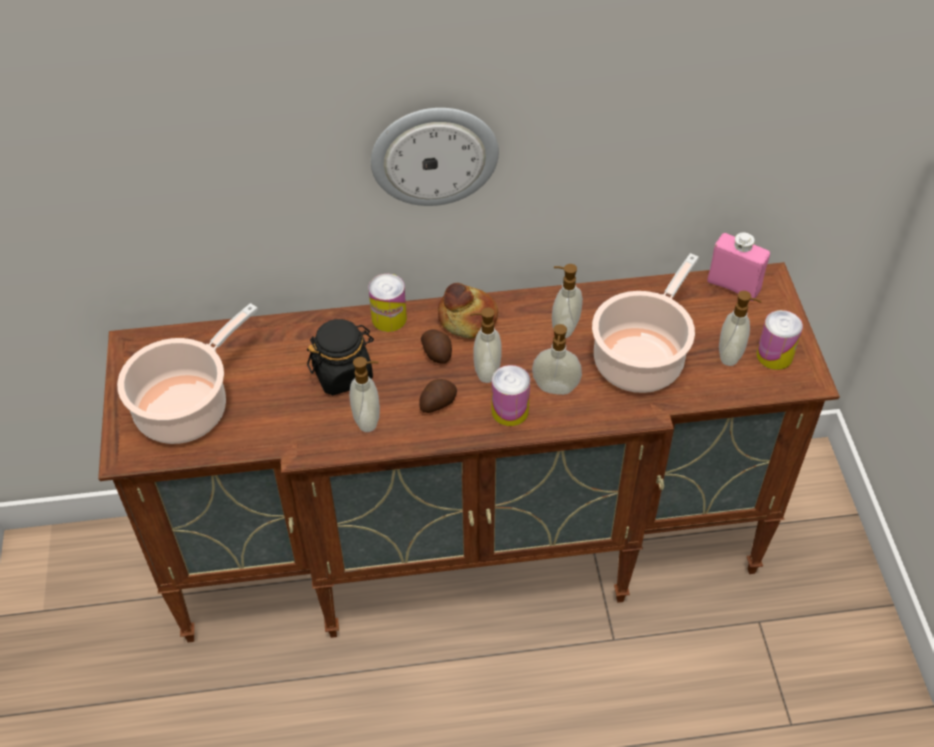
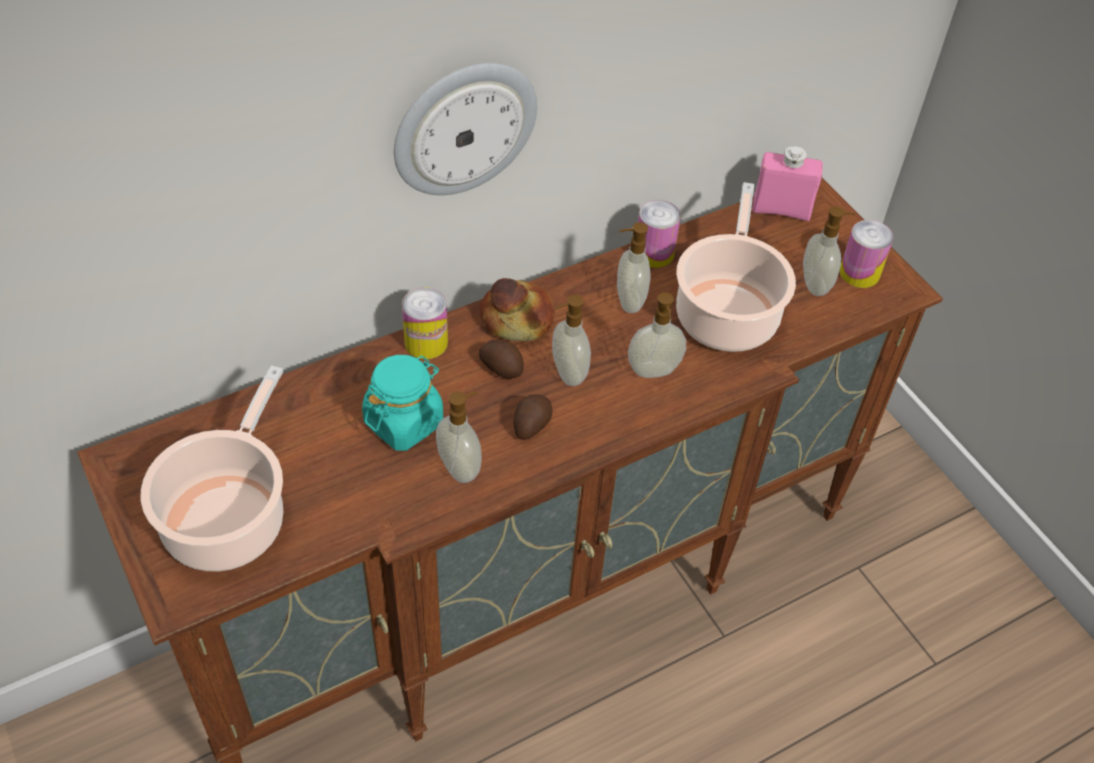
camera: 25 degrees left, 0 degrees up
black jar [307,319,374,395] -> turquoise jar [362,355,443,451]
can [491,365,530,426] -> can moved to [638,200,681,268]

